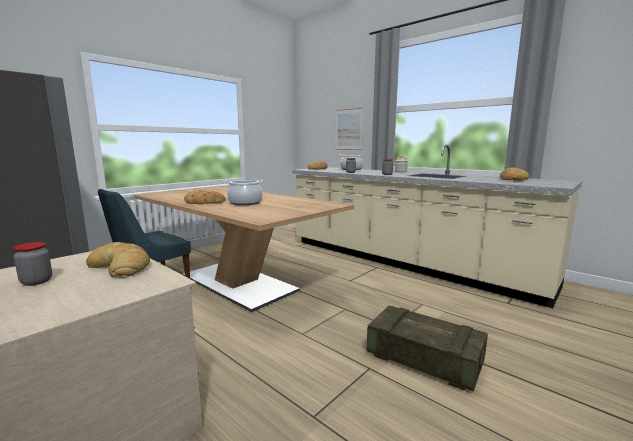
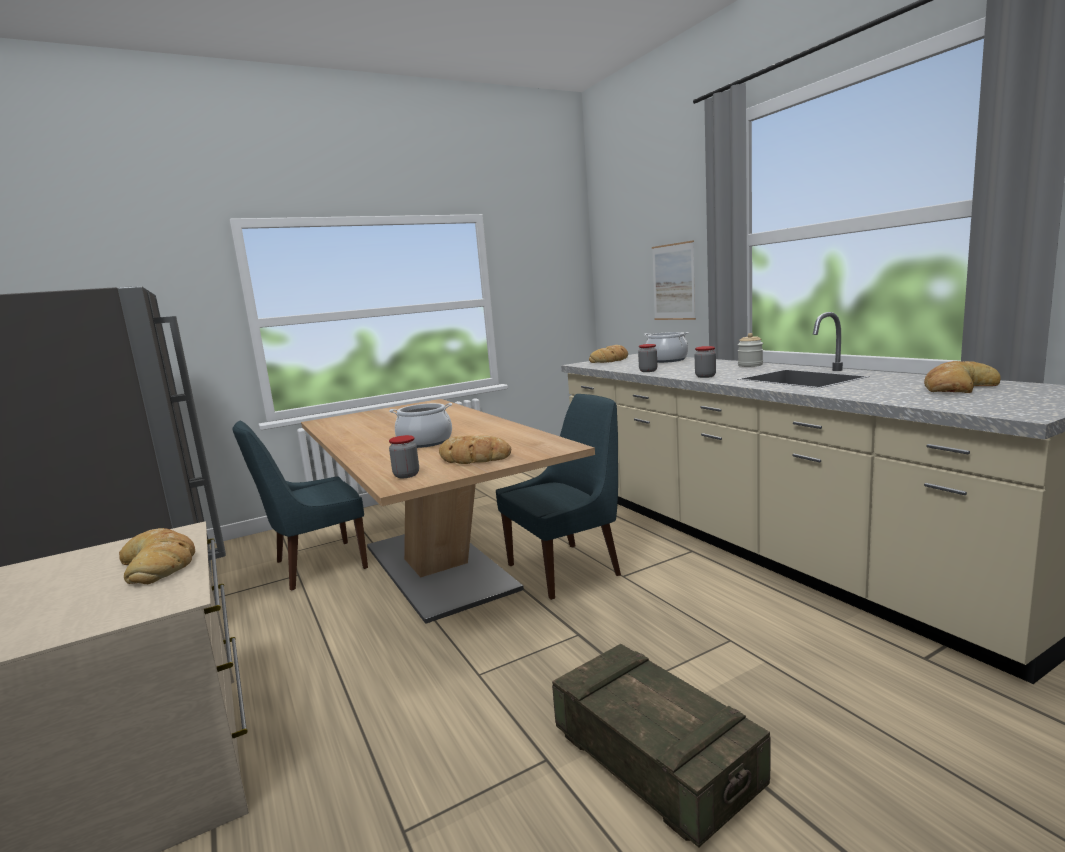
camera: 20 degrees right, 0 degrees up
jar [13,242,52,286] -> jar moved to [389,435,419,478]
bread [184,190,225,204] -> bread moved to [439,435,511,464]
none -> blue chair [496,394,621,600]

